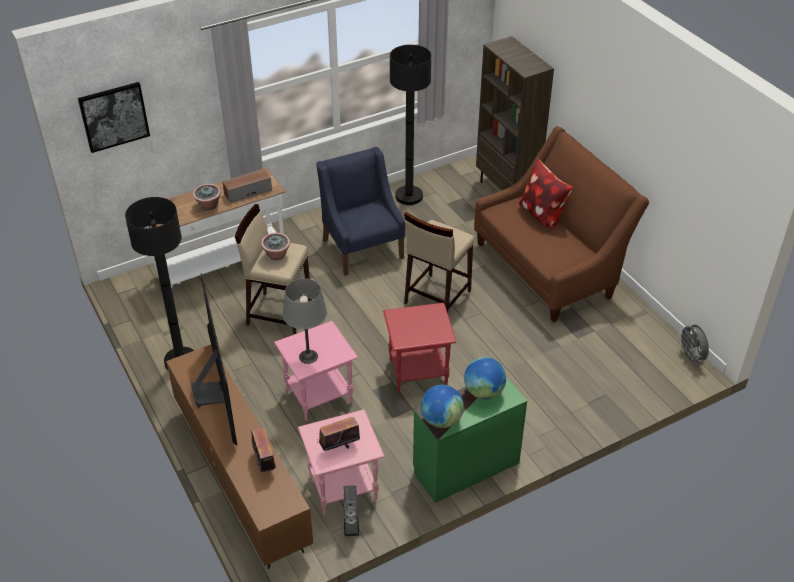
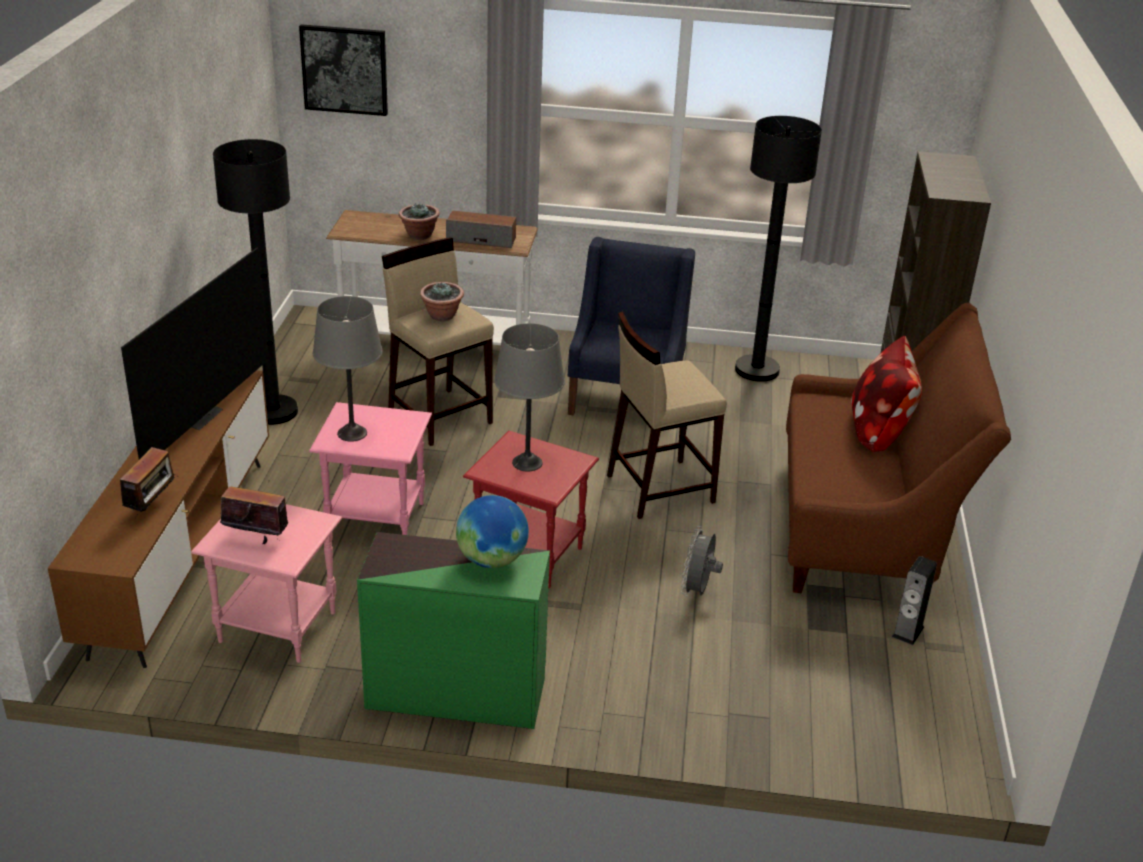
camera: 35 degrees right, 10 degrees down
speaker [343,485,359,537] -> speaker moved to [892,556,937,645]
globe [421,385,464,428] -> none
grey fan [678,325,709,365] -> grey fan moved to [681,526,723,597]
none -> grey table lamp [494,323,565,472]

